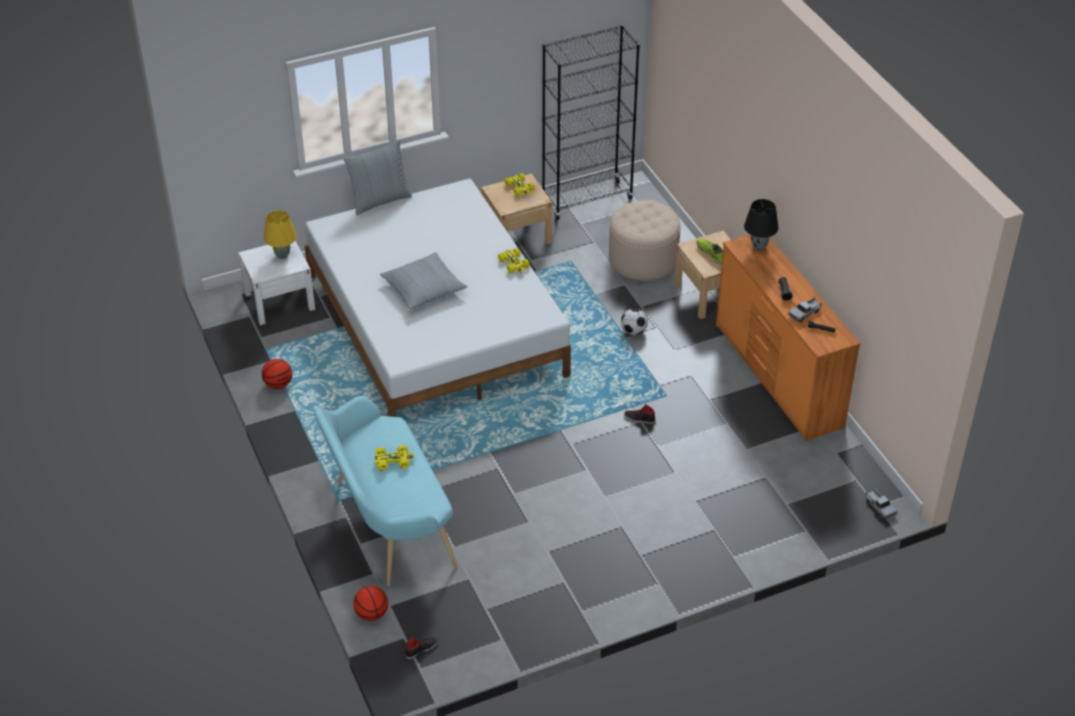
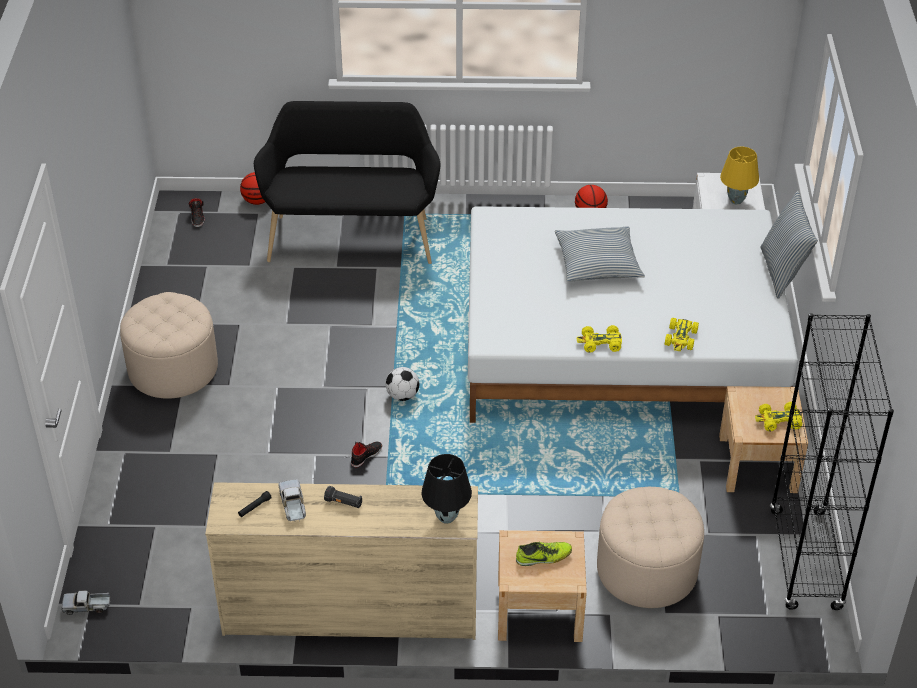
camera: 115 degrees right, 0 degrees up
turquoise bench [314,396,457,586] -> black bench [254,101,440,264]
yellow toy car [375,445,414,471] -> yellow toy car moved to [665,318,699,351]
football [621,308,648,335] -> football moved to [386,367,419,401]
orange dresser [716,234,860,441] -> beige dresser [205,482,478,640]
none -> beige ottoman [120,292,218,399]

